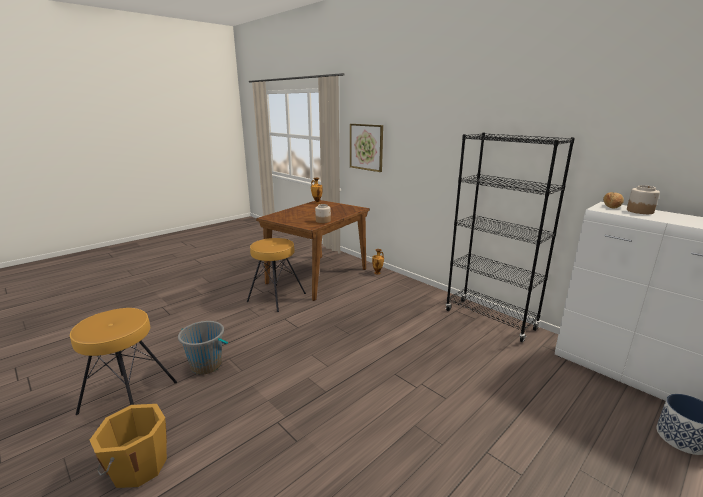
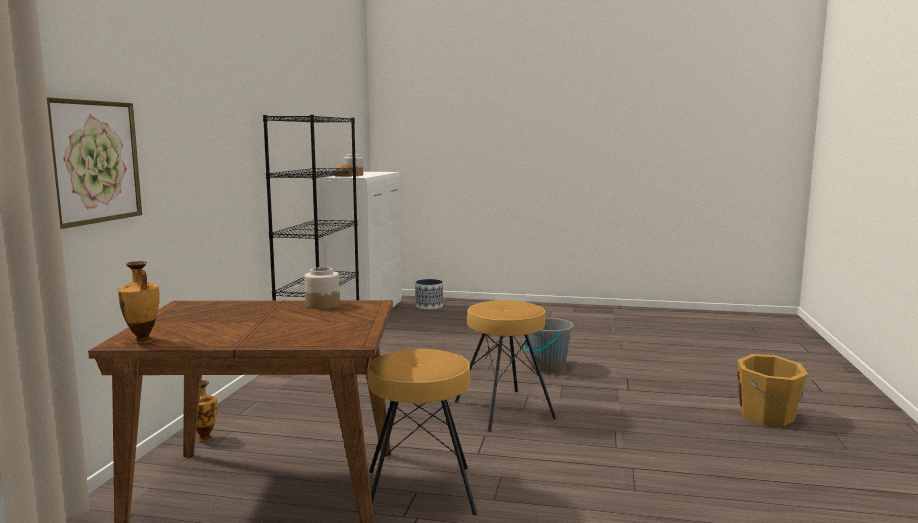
camera: 125 degrees left, 10 degrees down
brown stool [70,308,177,415] -> brown stool moved to [455,300,557,432]
grey bucket [178,321,228,375] -> grey bucket moved to [525,318,574,373]

